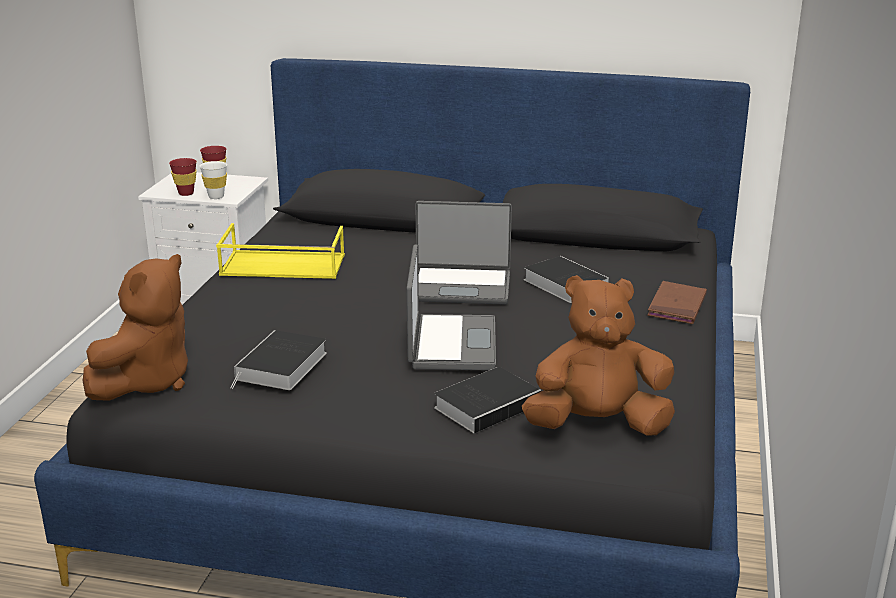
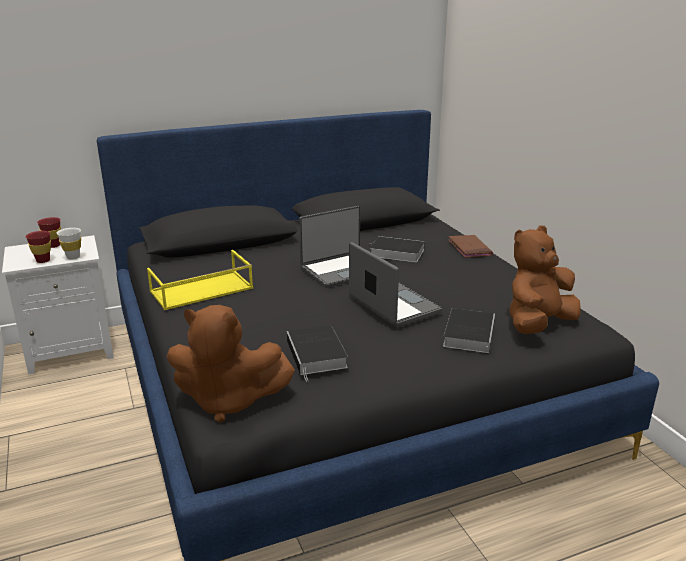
camera: 35 degrees left, 0 degrees up
brown plush toy [83,254,188,401] -> brown plush toy turned 105 degrees clockwise [167,305,295,423]

